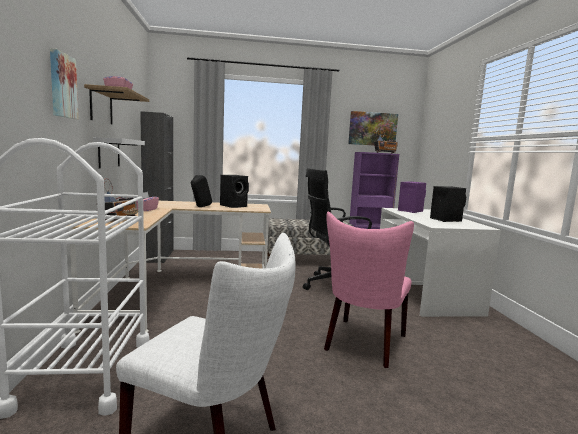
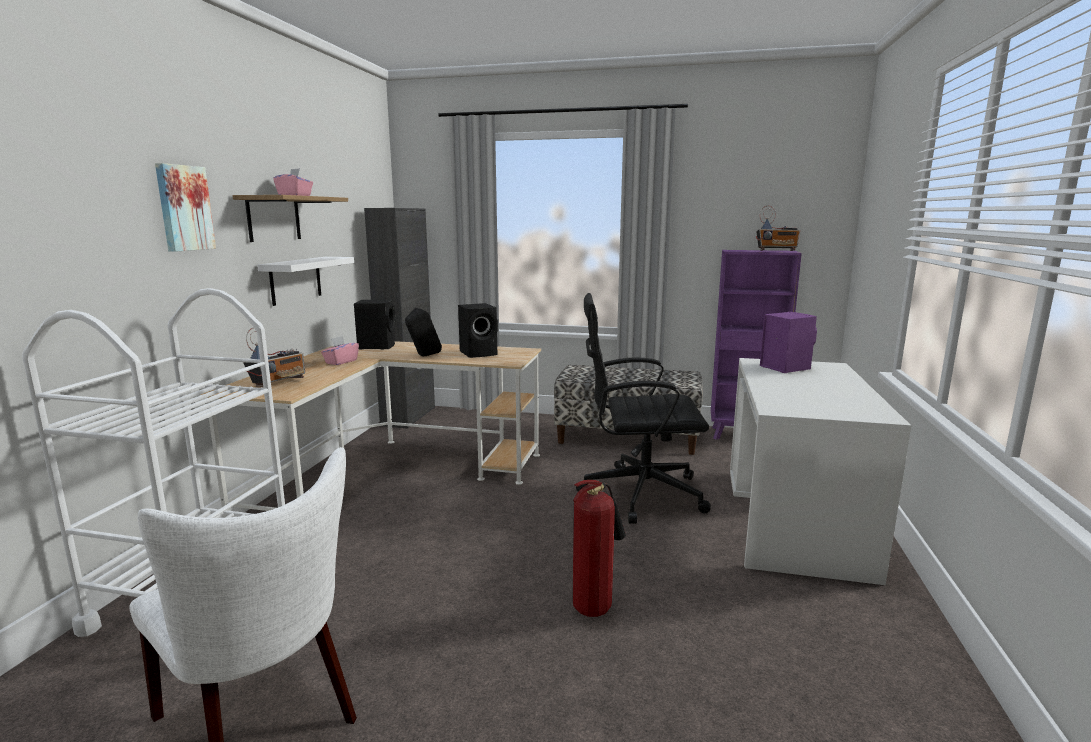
camera: 20 degrees right, 5 degrees up
pink chair [324,212,414,368] -> fire extinguisher [573,480,626,617]
picture [348,111,398,145] -> none
black speaker [430,186,466,222] -> black speaker moved to [354,299,396,349]

